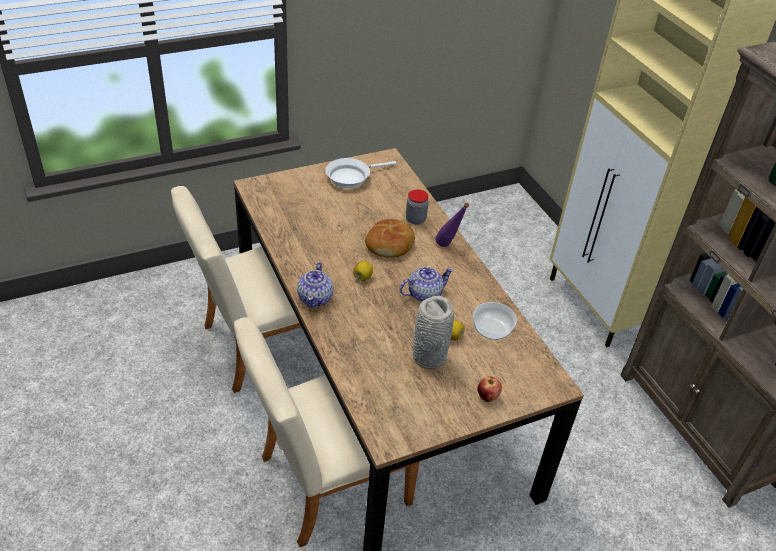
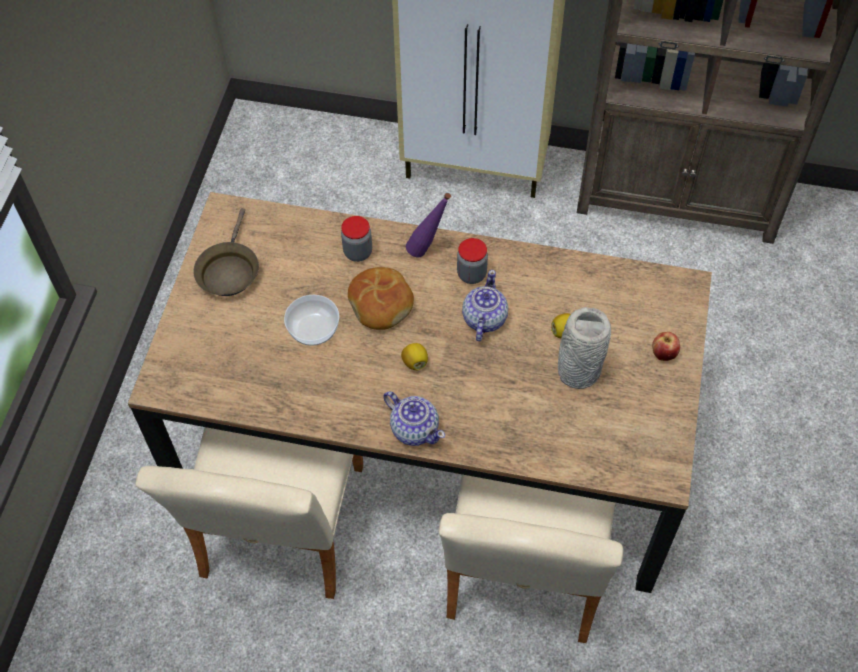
camera: 50 degrees left, 15 degrees up
white frying pan [326,158,396,188] -> brown frying pan [193,208,259,296]
bowl [473,302,517,340] -> bowl moved to [284,295,339,346]
none -> jar [457,238,488,284]

